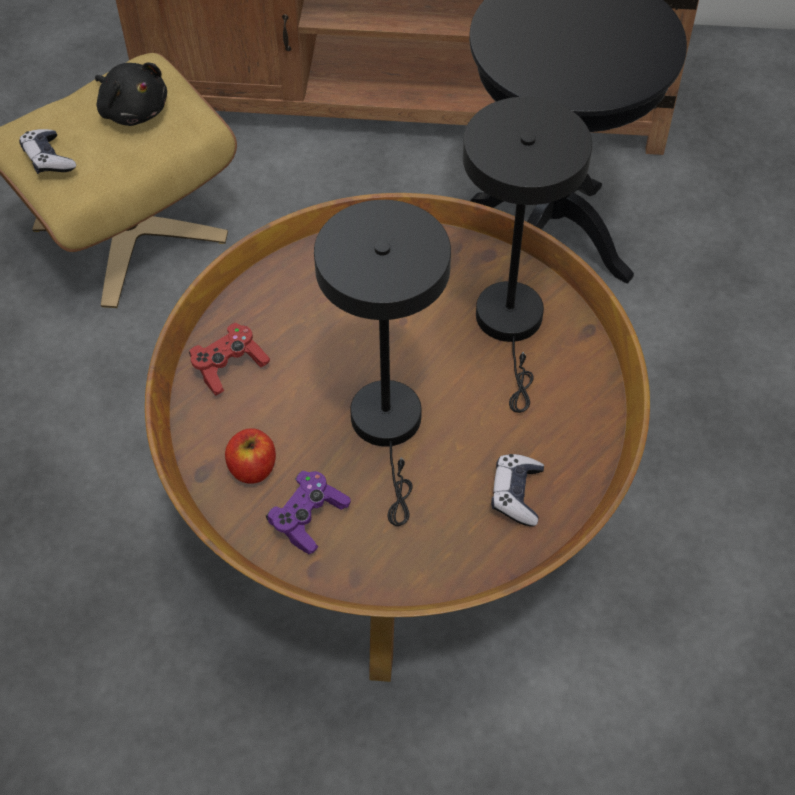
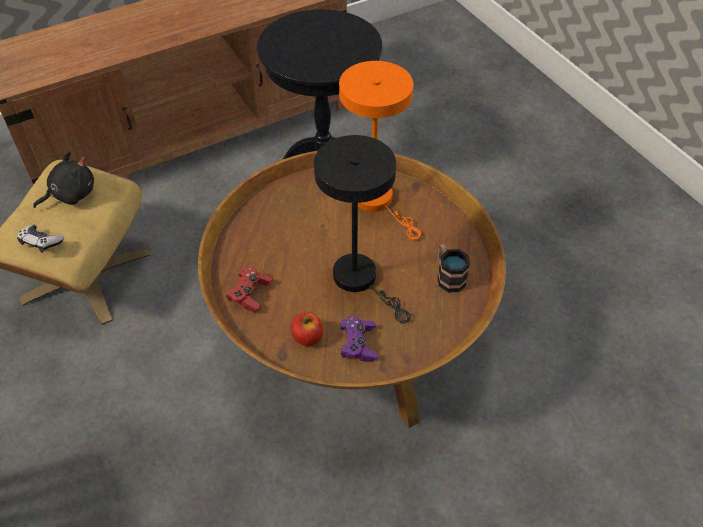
camera: 35 degrees left, 5 degrees down
black plush toy [95,62,167,126] -> black plush toy turned 45 degrees counterclockwise [33,151,94,208]
black table lamp [463,97,592,413] -> orange table lamp [339,61,421,240]
game controller [491,454,544,526] -> mug [438,244,470,292]

